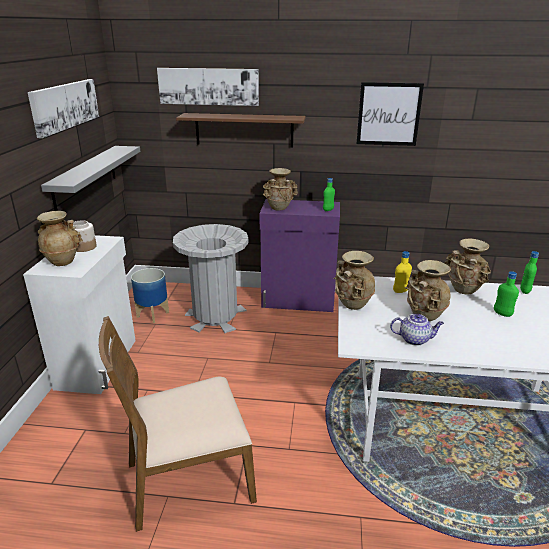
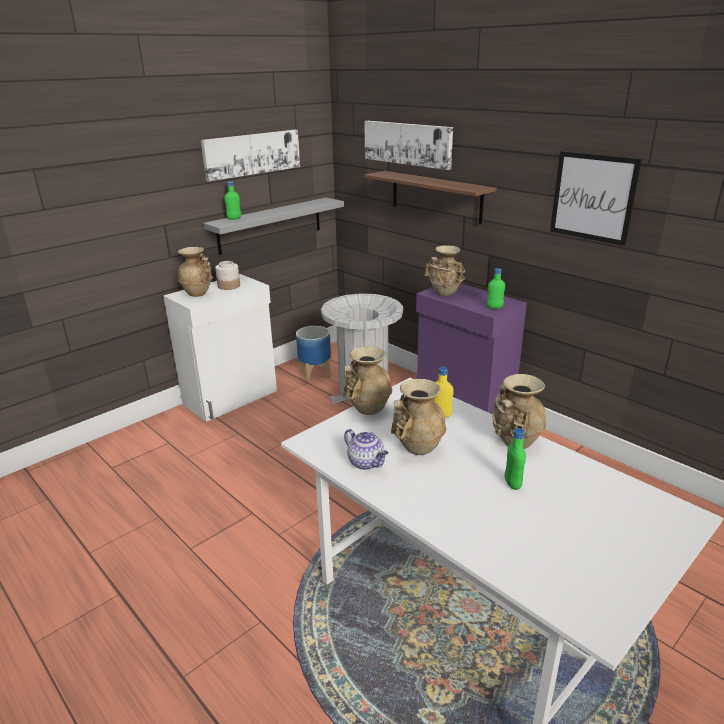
camera: 40 degrees right, 0 degrees up
brown chair [99,316,257,532] -> none
green bottle [520,251,539,294] -> green bottle moved to [224,181,241,220]

